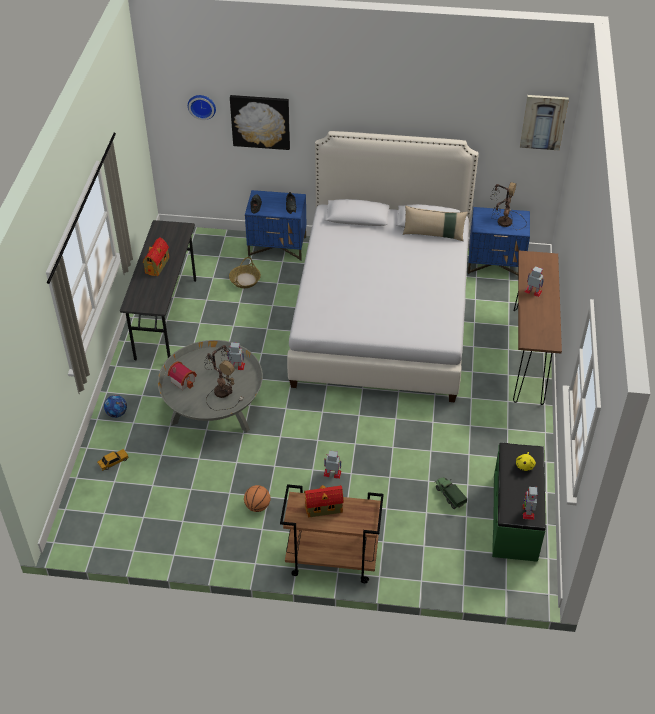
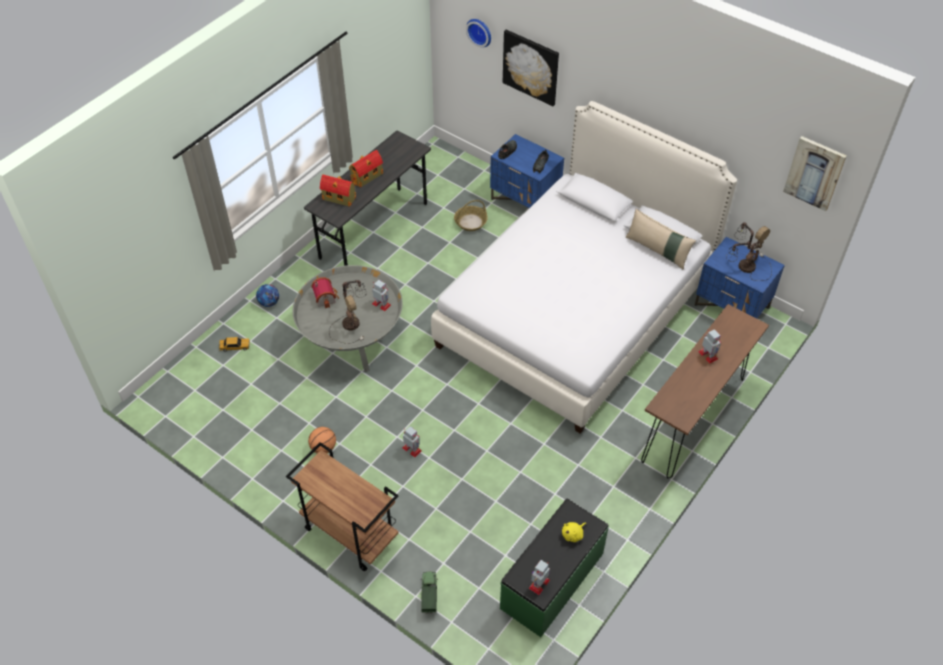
camera: 30 degrees right, 5 degrees up
toy house [304,485,344,518] -> toy house moved to [320,175,356,207]
toy truck [434,477,467,509] -> toy truck moved to [421,571,438,614]

